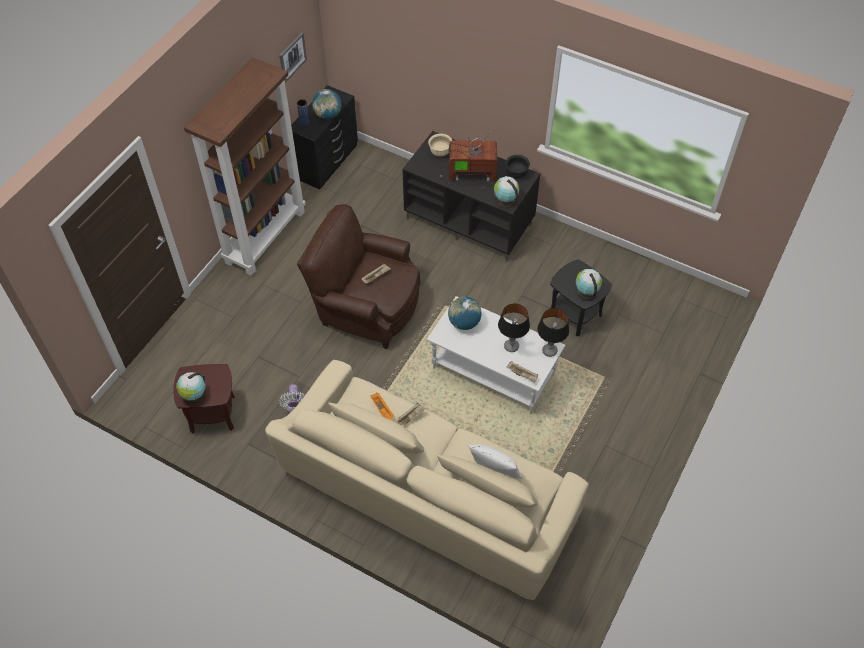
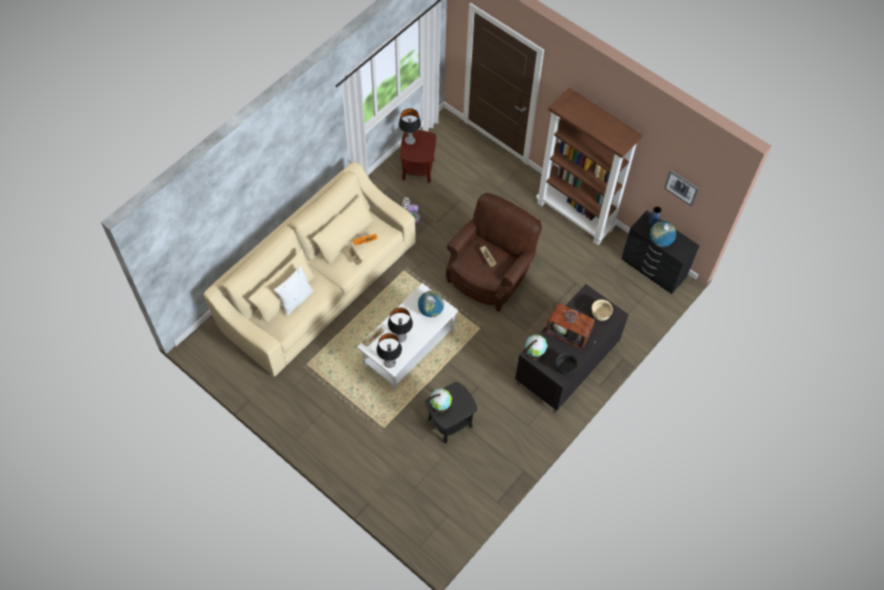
camera: 100 degrees right, 5 degrees up
globe [176,372,206,404] -> table lamp [399,108,421,145]
television [440,128,497,189] -> television turned 105 degrees clockwise [545,303,596,349]

